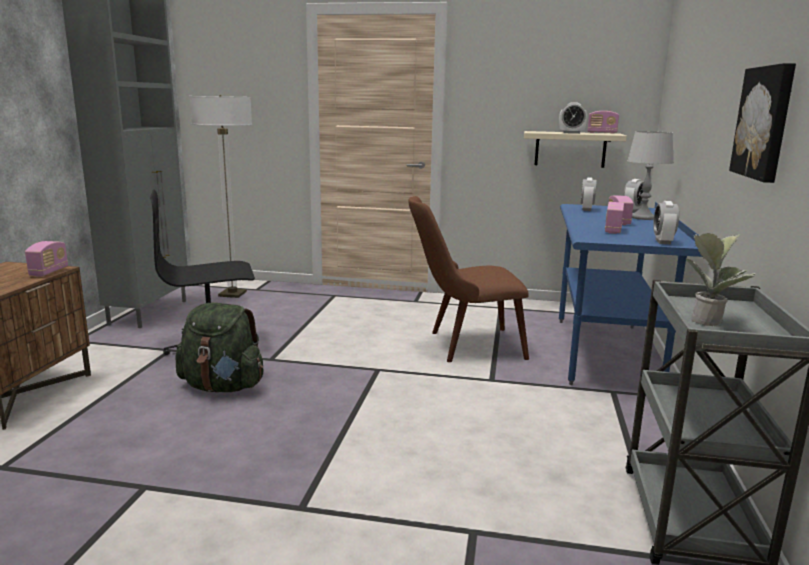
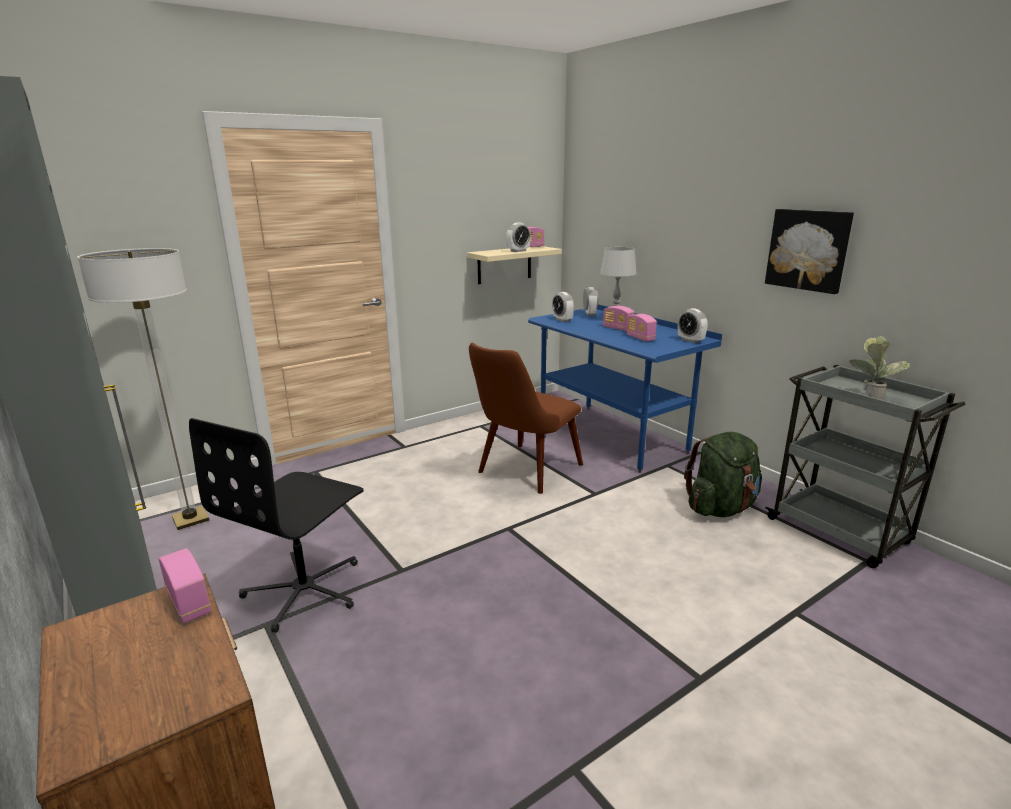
camera: 45 degrees left, 5 degrees up
green backpack [175,303,263,392] -> green backpack moved to [684,432,762,517]

